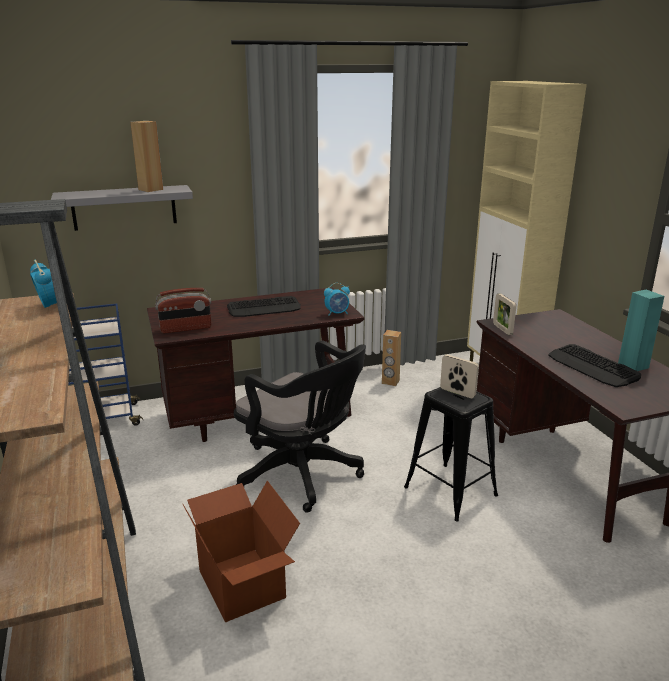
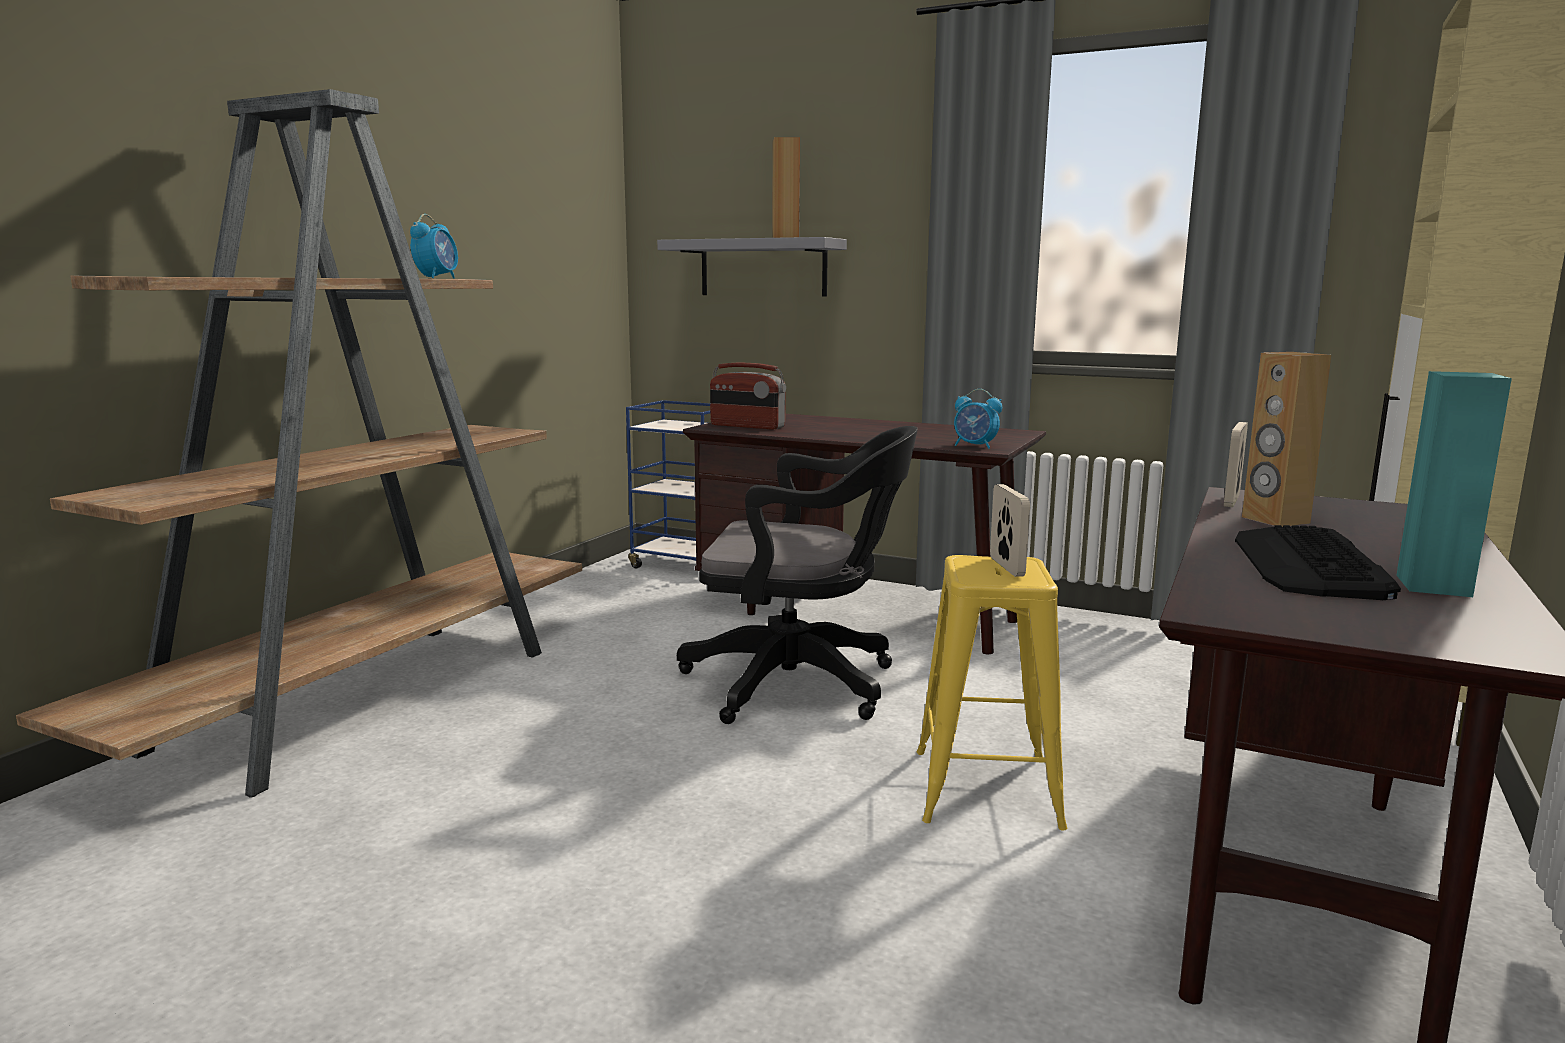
camera: 45 degrees right, 10 degrees down
cardboard box [183,481,300,623] -> none
keyboard [227,296,301,317] -> none
black office chair [234,340,366,513] -> black office chair turned 75 degrees counterclockwise [677,426,918,724]
brown speaker [382,330,401,386] -> brown speaker moved to [1242,352,1331,527]
black stool [404,387,498,521] -> yellow stool [917,555,1067,831]

